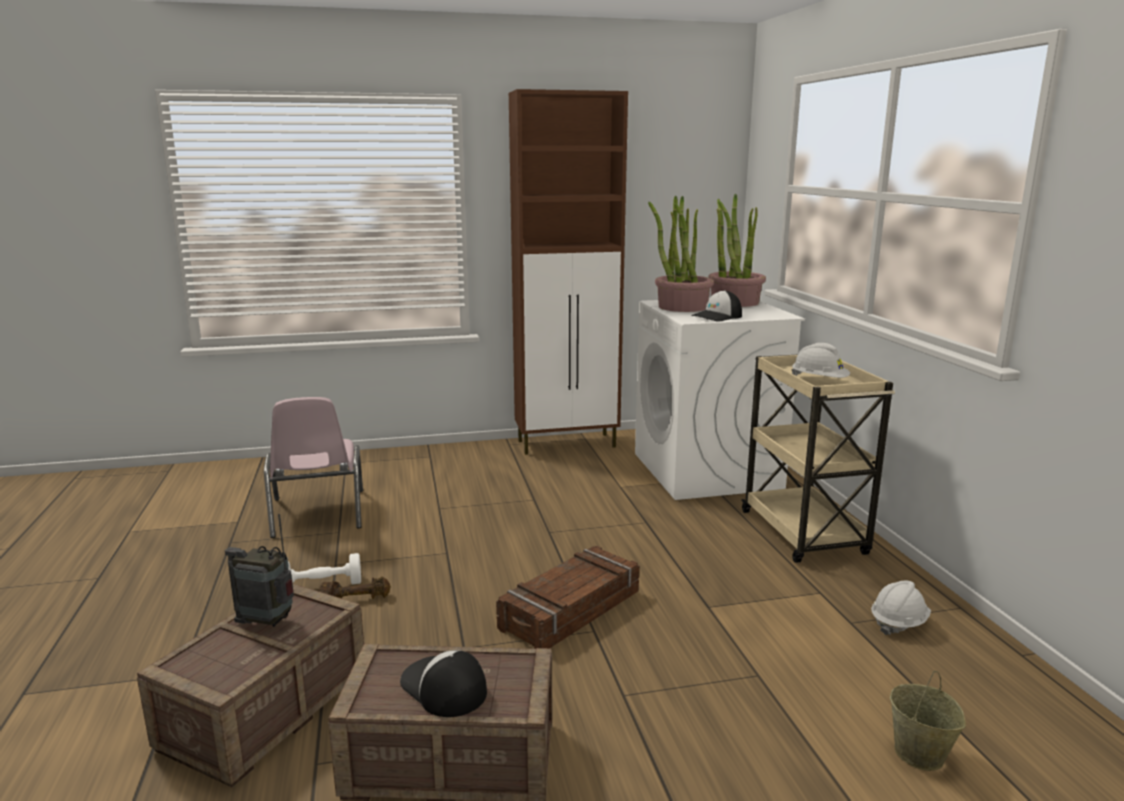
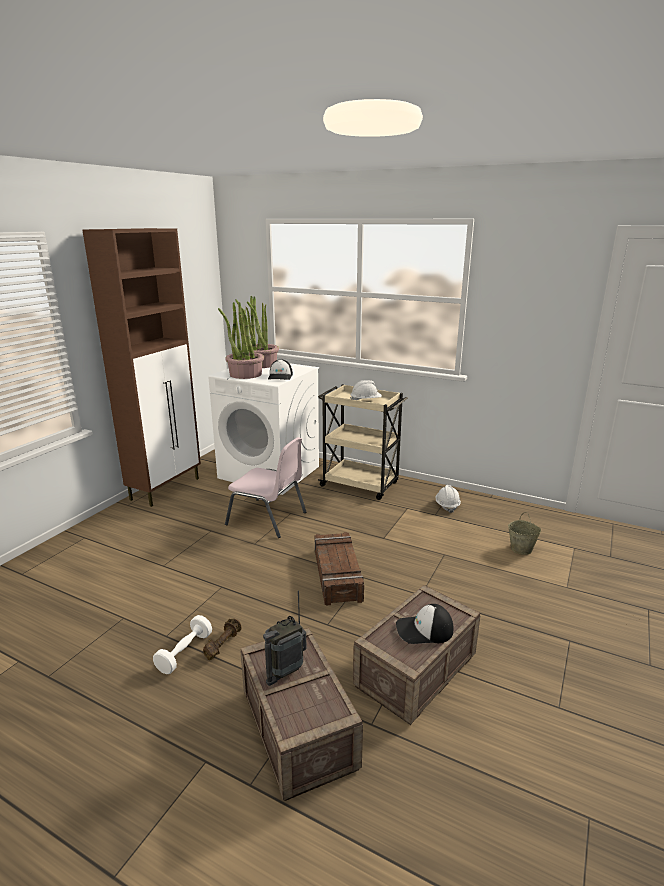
camera: 50 degrees left, 5 degrees up
pink chair [264,397,363,538] -> pink chair moved to [225,437,306,538]

